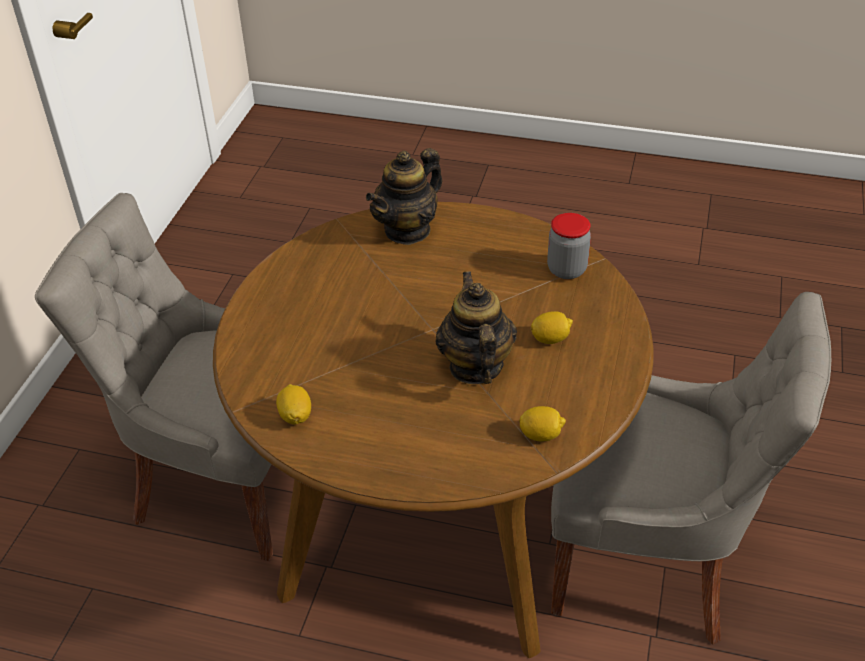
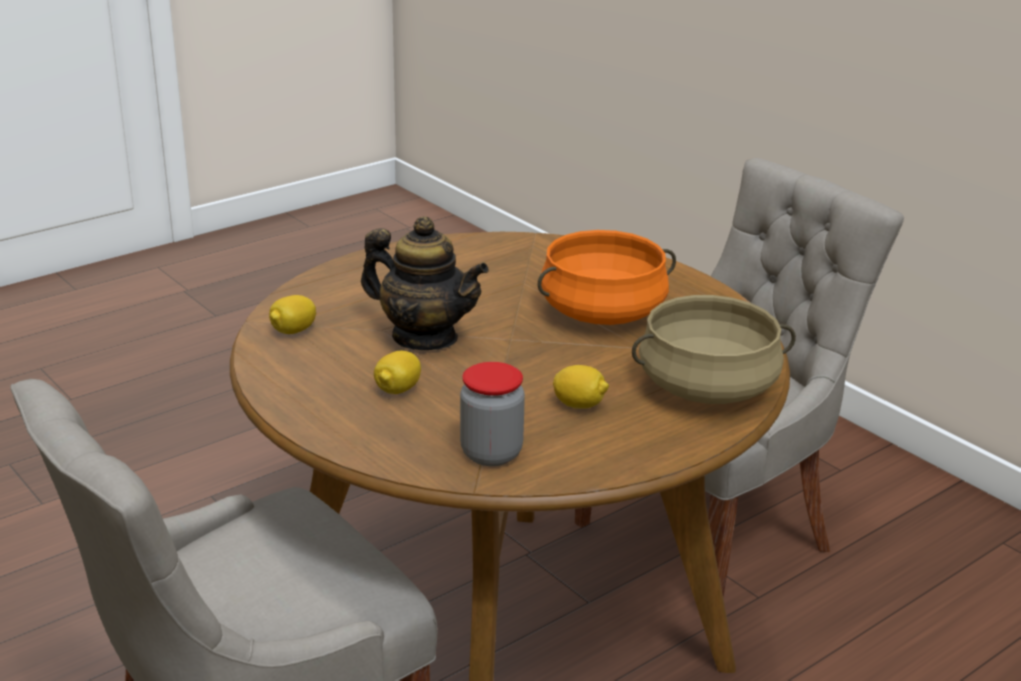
camera: 125 degrees right, 15 degrees down
lemon [276,384,311,424] -> lemon moved to [553,365,609,409]
teapot [366,148,443,245] -> beige cooking pot [632,295,796,404]
none -> orange cooking pot [537,230,676,325]

